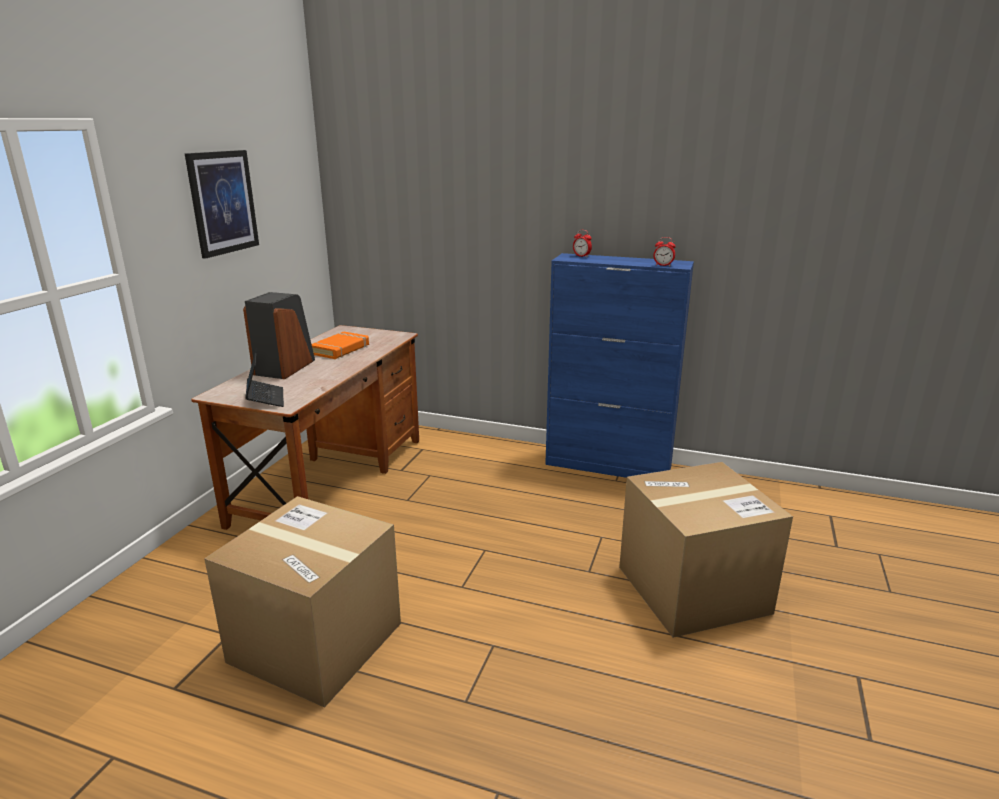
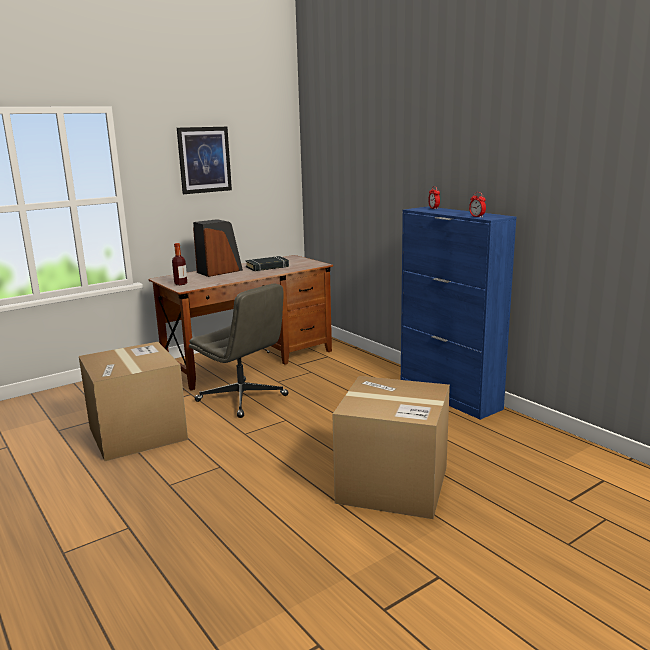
camera: 35 degrees right, 5 degrees down
laptop [245,348,284,407] -> bottle [172,243,187,285]
orange book [312,332,369,359] -> black book [245,256,289,271]
none -> grey office chair [189,283,288,418]

